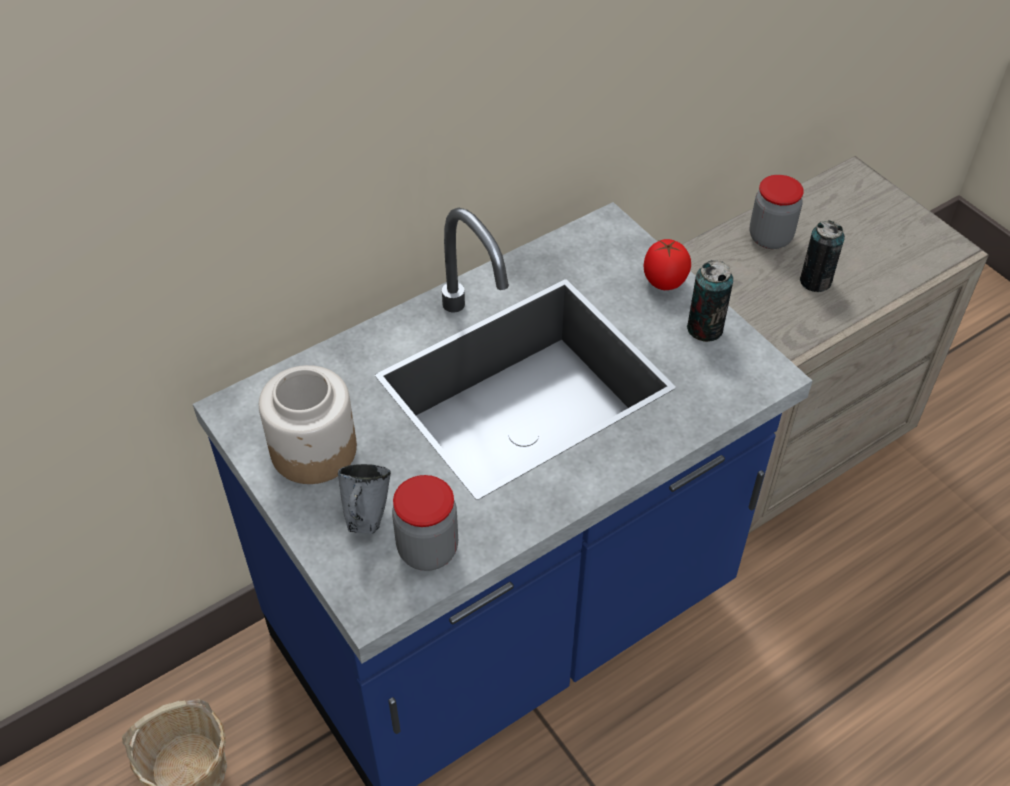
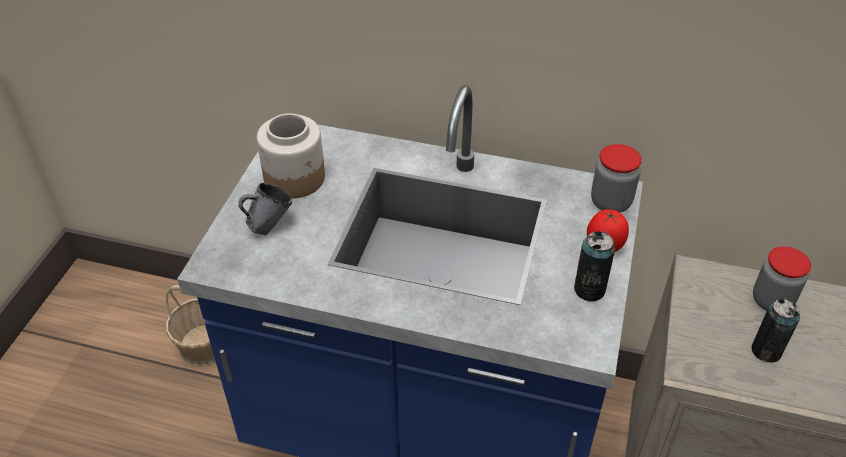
camera: 50 degrees right, 5 degrees down
jar [392,475,458,571] -> jar moved to [591,144,642,213]

